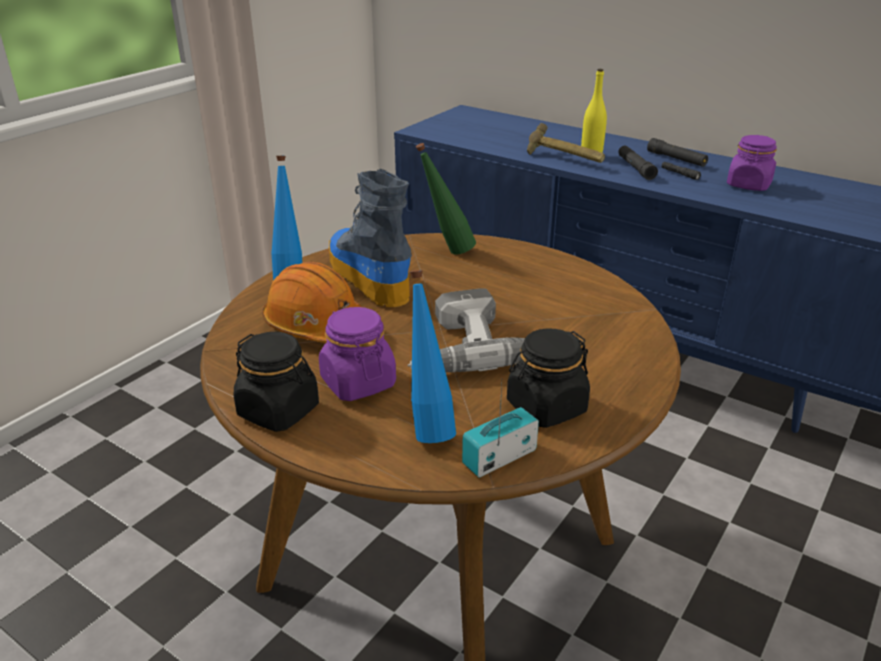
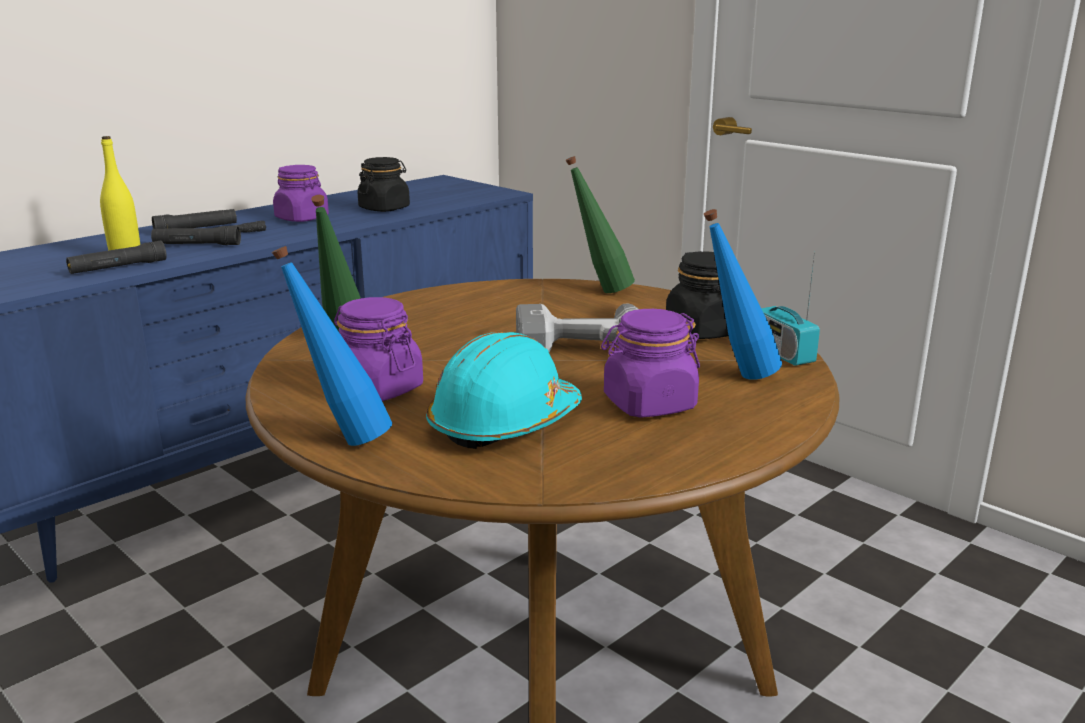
camera: 80 degrees left, 10 degrees down
black jar [234,332,319,432] -> black jar moved to [357,157,410,212]
orange hard hat [262,262,362,343] -> turquoise hard hat [426,332,582,449]
boot [329,169,412,307] -> purple jar [334,297,423,401]
hammer [527,123,605,163] -> black flashlight [66,241,167,274]
none -> green bottle [565,156,635,293]

